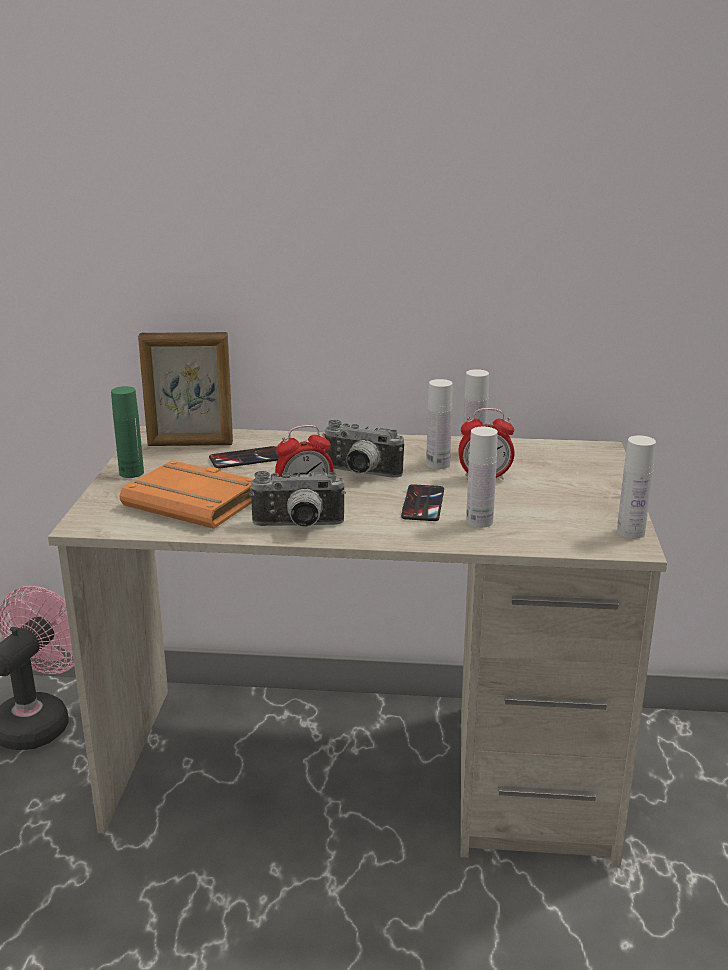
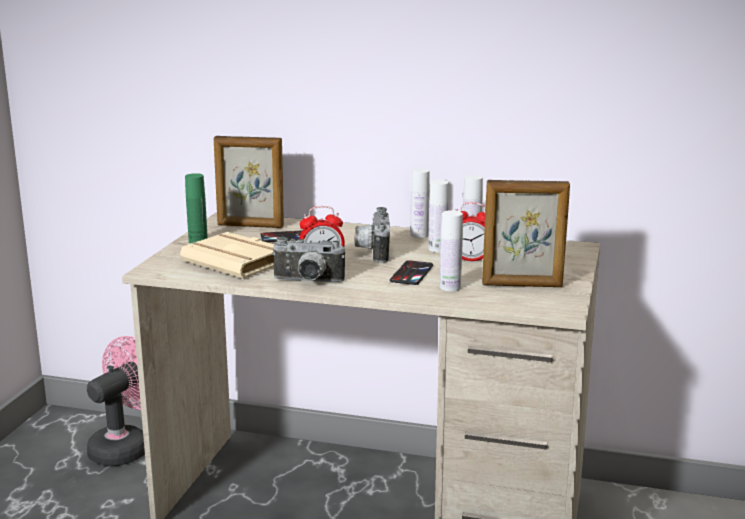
camera: 10 degrees right, 5 degrees down
orange book [119,460,253,529] -> beige book [180,232,274,279]
camera [324,420,404,478] -> camera turned 60 degrees clockwise [355,207,390,263]
white bottle [617,435,656,539] -> white bottle moved to [410,168,430,238]
none -> picture frame [482,180,570,287]

